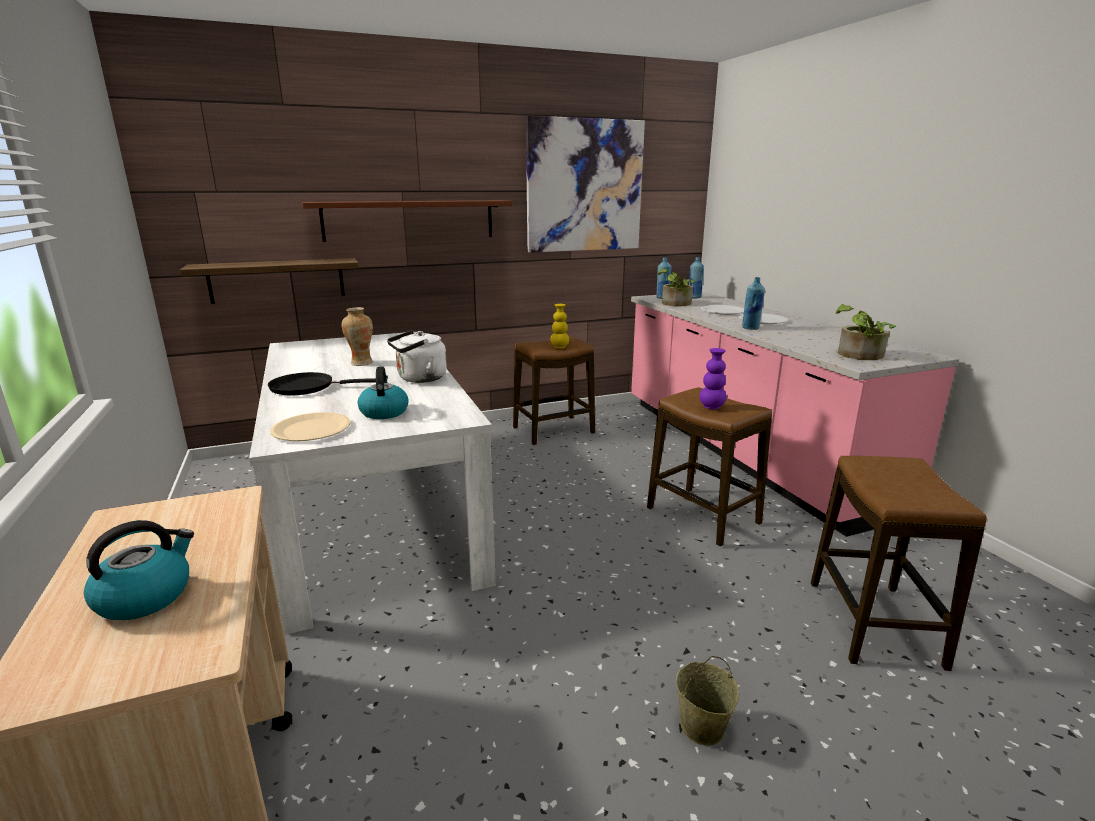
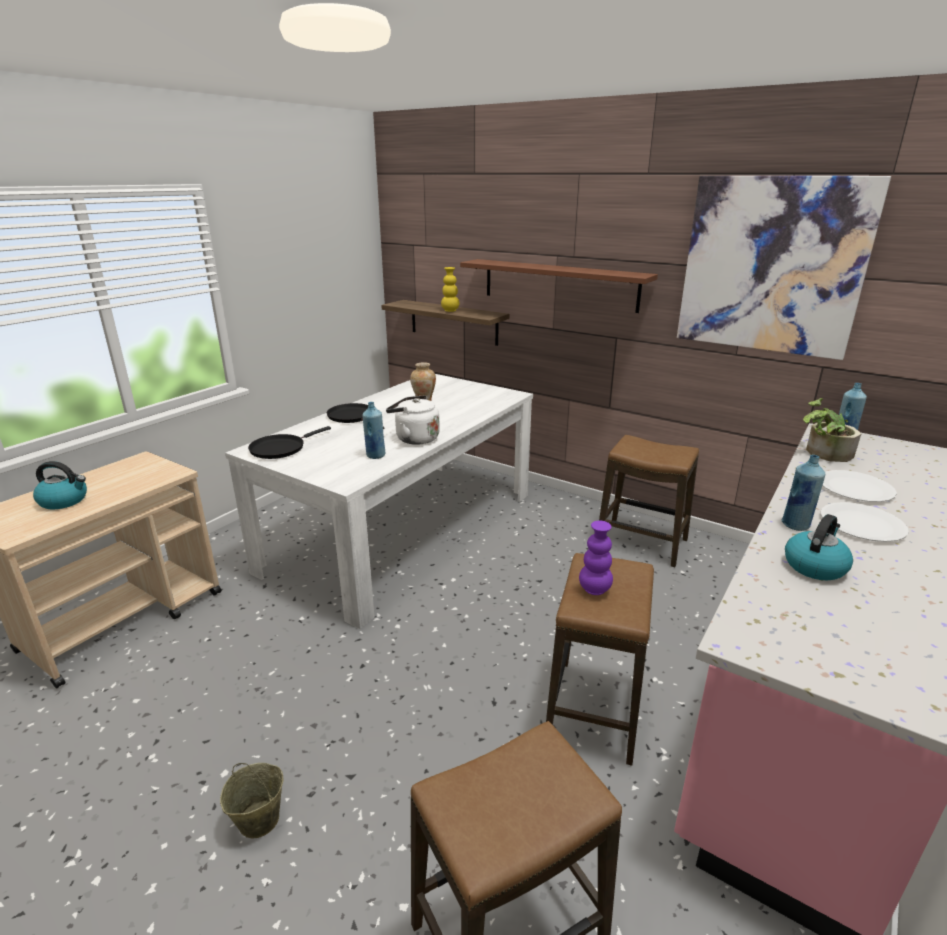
camera: 55 degrees right, 5 degrees up
beige plate [270,412,351,441] -> black frying pan [248,426,331,459]
kettle [358,367,409,419] -> kettle moved to [785,514,853,580]
yellow vase [550,304,569,348] -> yellow vase moved to [441,267,459,312]
blue bottle [689,257,704,298] -> blue bottle moved to [362,402,386,459]
potted plant [836,304,897,360] -> none

